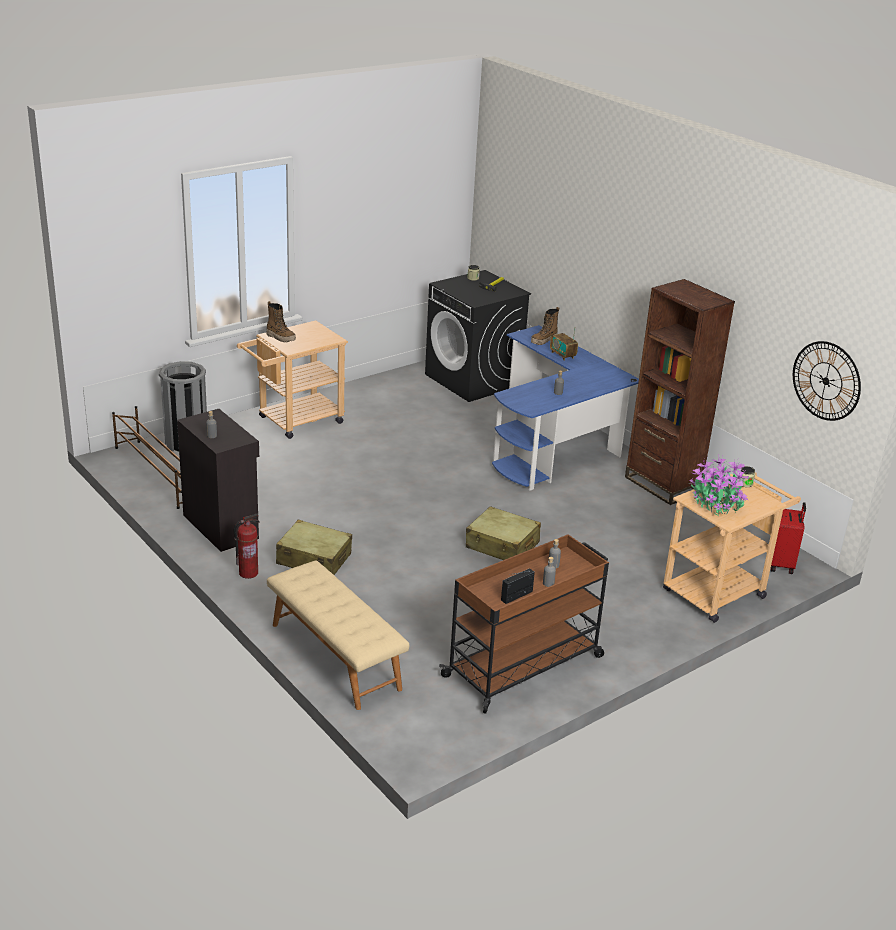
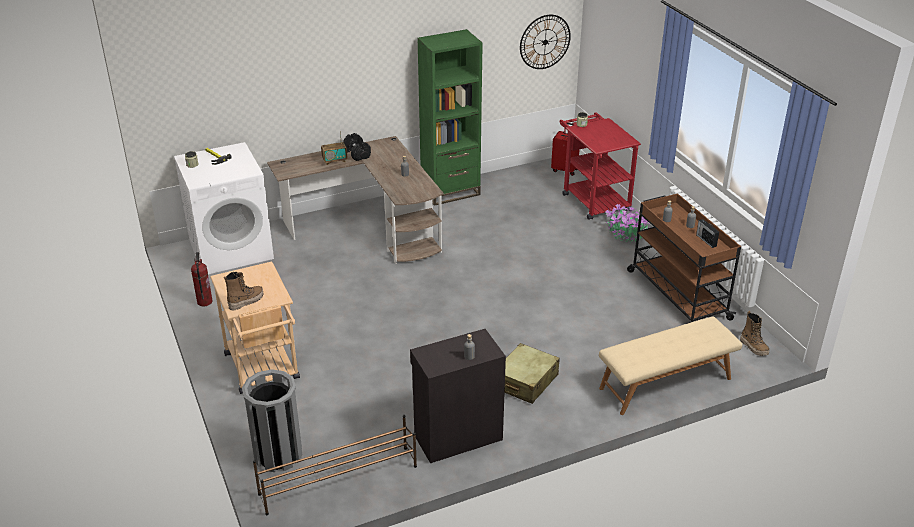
camera: 75 degrees left, 5 degrees up
fire extinguisher [234,513,260,579] -> fire extinguisher moved to [191,252,213,306]
black washing machine [425,270,531,402] -> white washing machine [174,142,274,274]
beige suitcase [466,506,541,560] -> none
blue desk [492,325,639,491] -> brown desk [267,136,443,264]
boot [531,307,559,345] -> boot moved to [740,311,770,356]
brown bookcase [625,279,735,505] -> green bookcase [417,29,483,206]
beige cart [663,472,801,623] -> red cart [560,112,641,220]
potted plant [689,454,749,516] -> potted plant moved to [605,204,650,242]
none -> black dumbbell [343,133,371,161]

